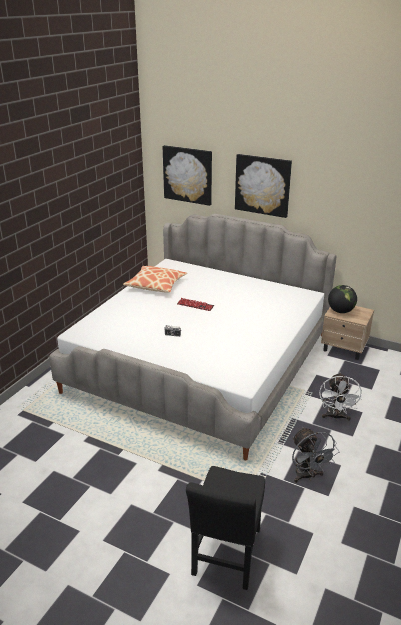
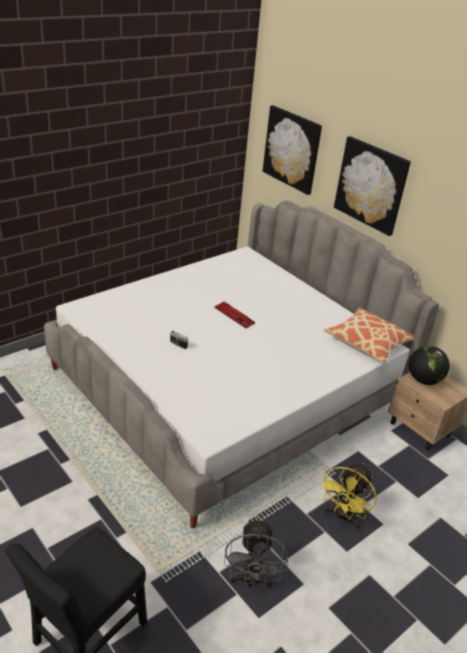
camera: 20 degrees right, 5 degrees up
pillow [123,266,187,293] -> pillow moved to [324,308,414,363]
white fan [319,373,362,421] -> yellow fan [319,463,377,529]

